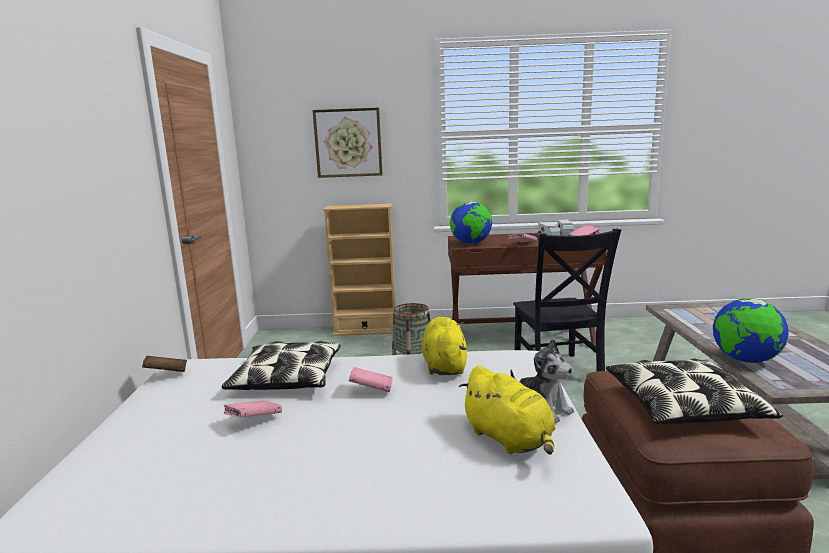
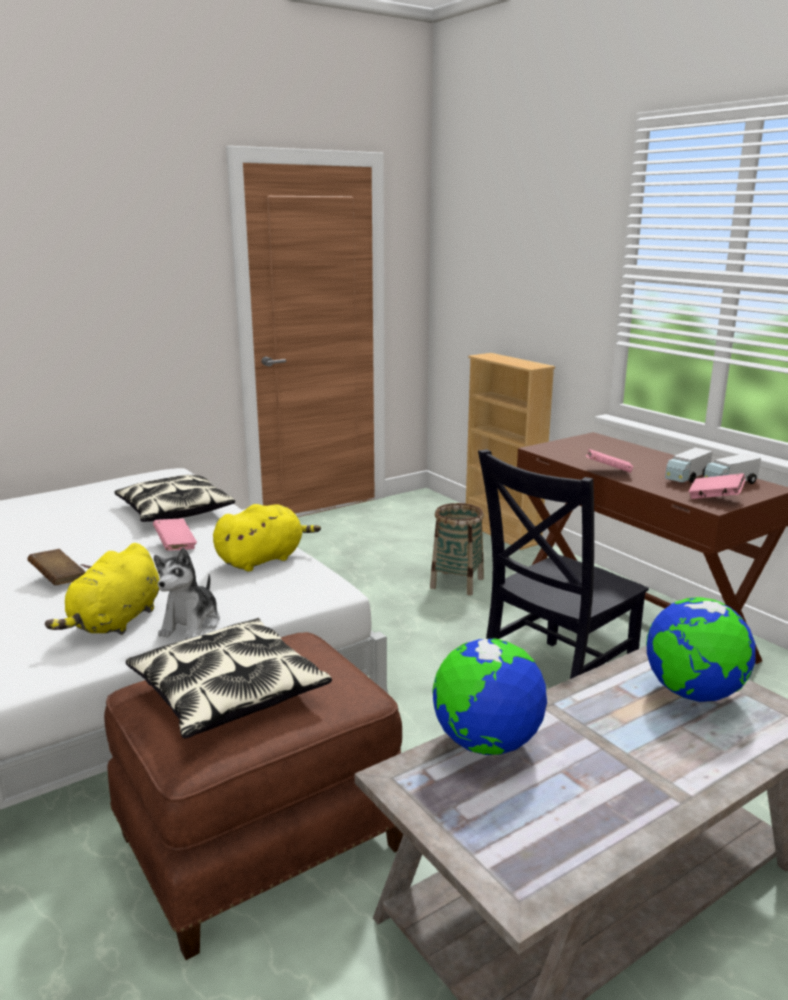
camera: 55 degrees right, 5 degrees up
brown book [142,356,187,372] -> brown book moved to [27,549,85,585]
pink book [224,400,282,417] -> none
picture [312,108,383,178] -> none
globe [450,202,492,244] -> globe moved to [646,597,756,702]

